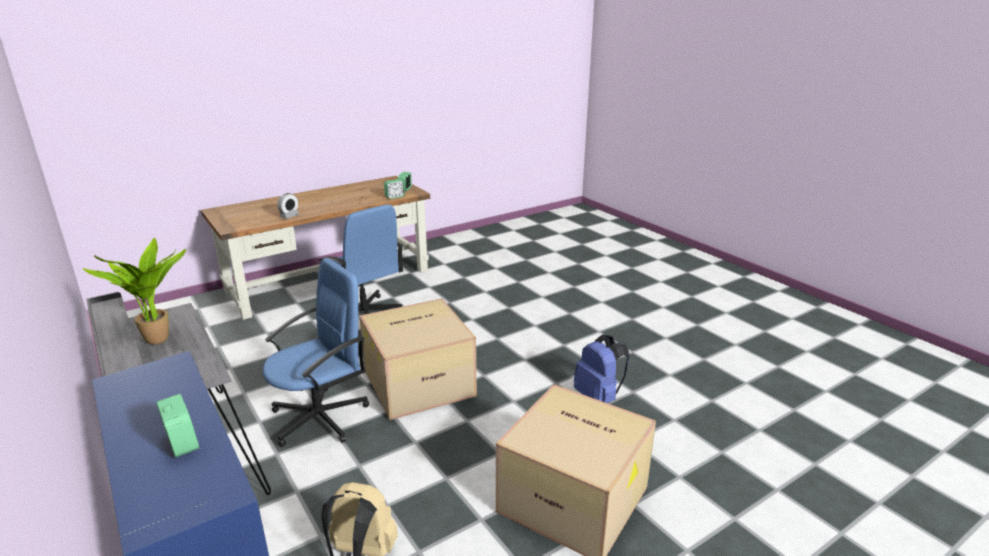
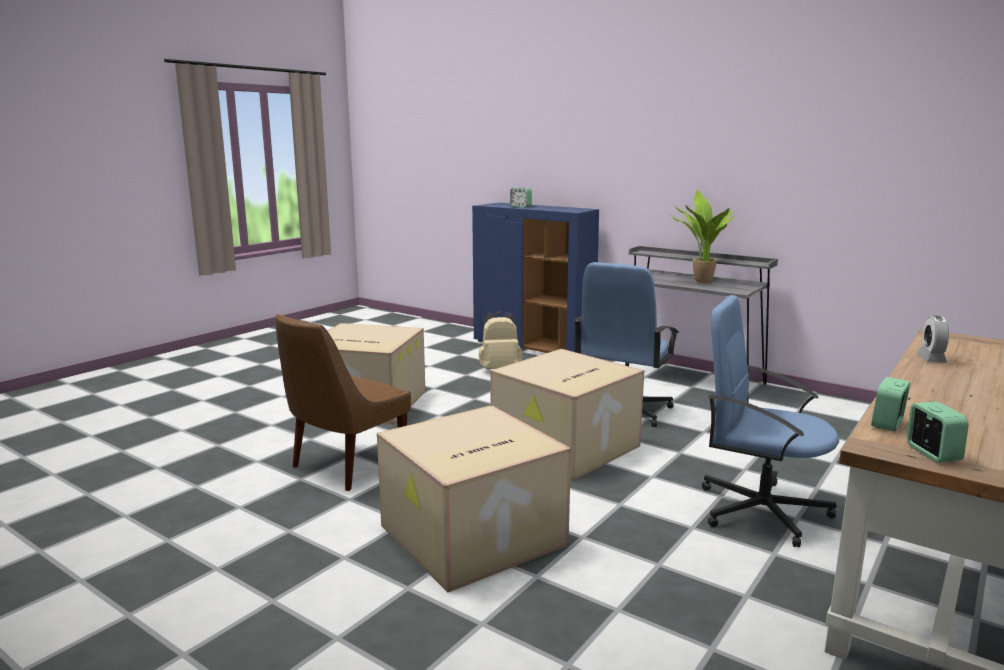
camera: 160 degrees right, 10 degrees down
blue backpack [574,334,629,403] -> brown chair [275,314,411,491]
none -> cardboard box [377,405,571,593]

